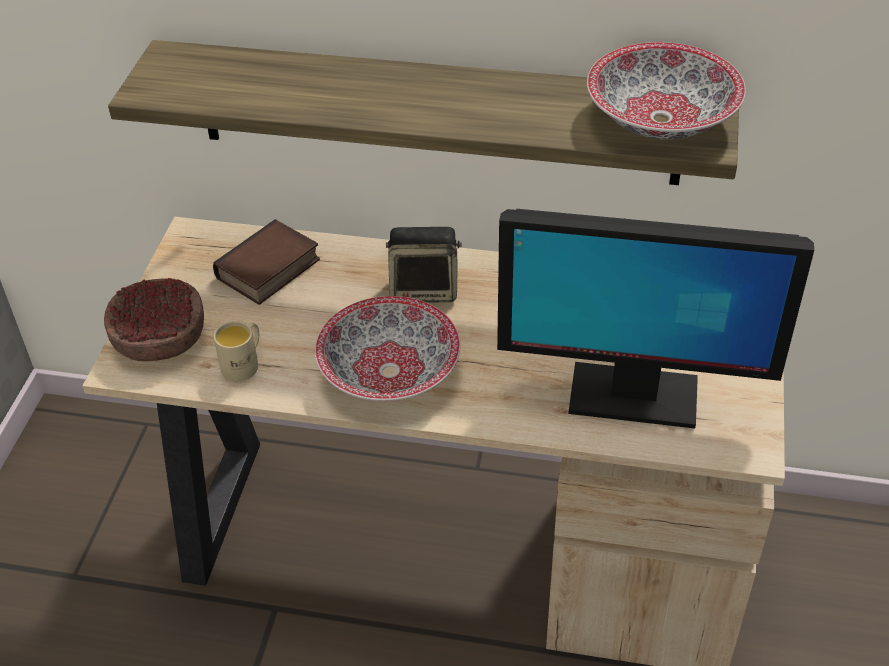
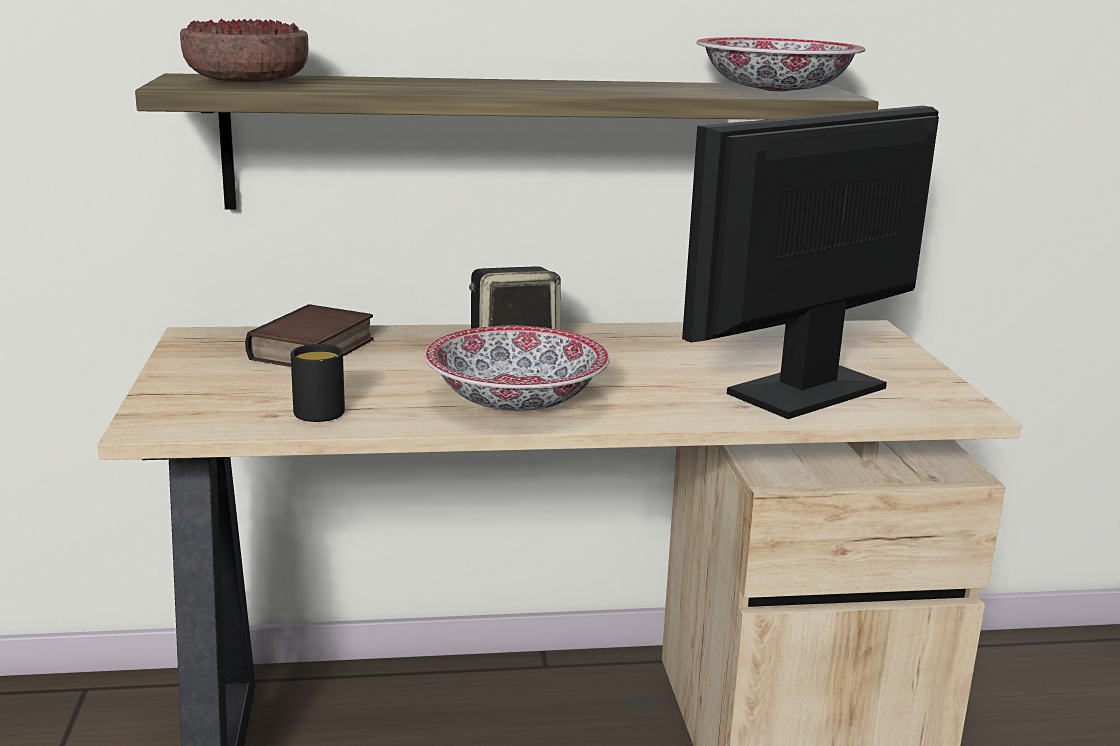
camera: 20 degrees left, 25 degrees down
bowl [104,278,204,361] -> bowl moved to [180,19,309,82]
beige mug [214,321,259,381] -> black mug [291,344,345,422]
monitor [497,209,814,428] -> monitor turned 150 degrees clockwise [682,106,939,419]

